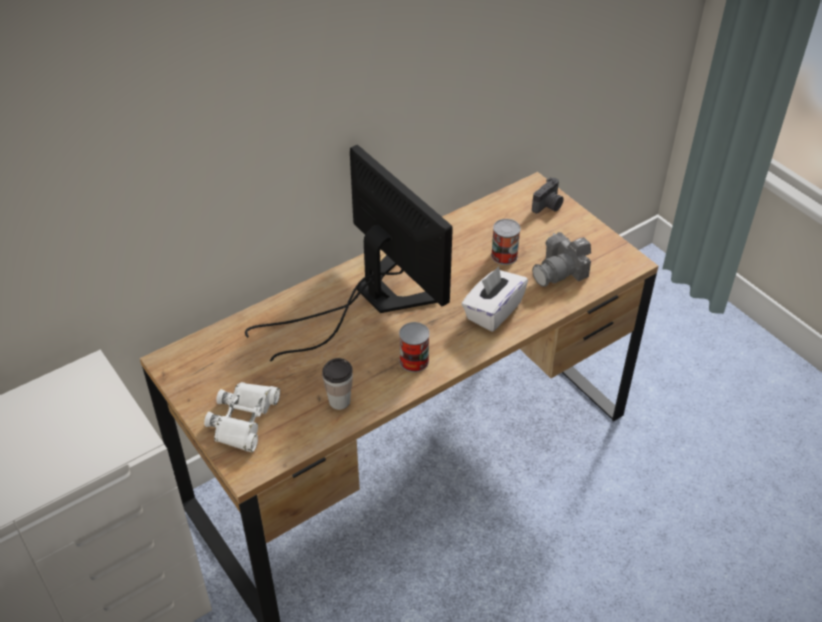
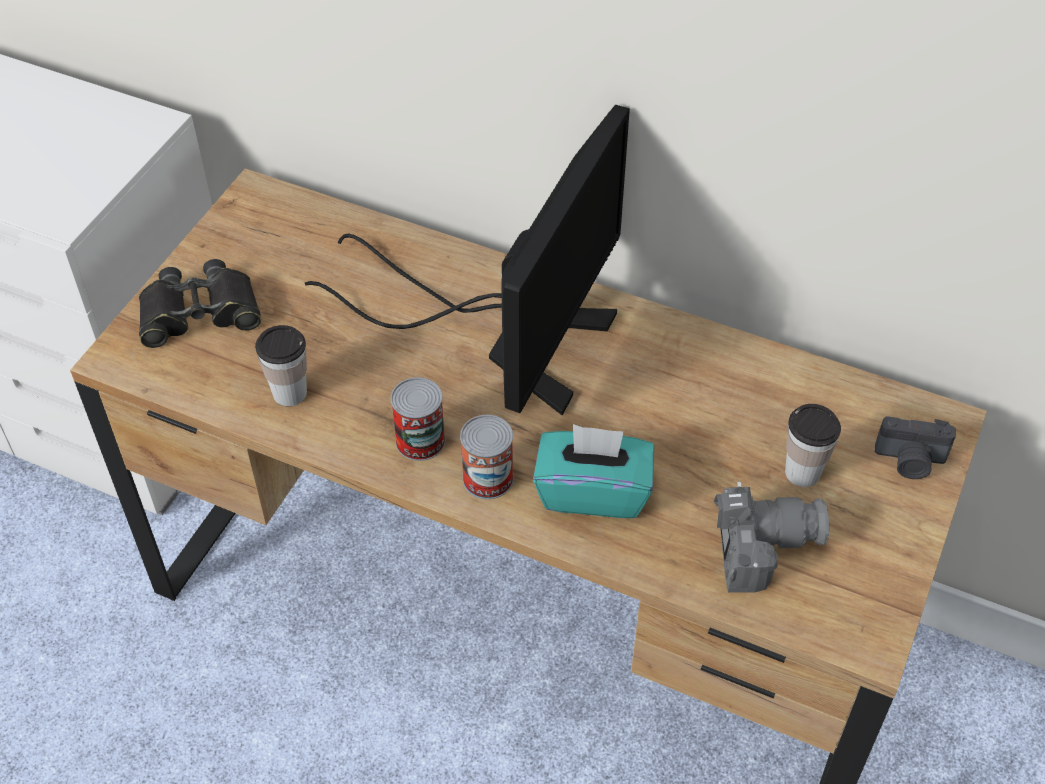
camera: 60 degrees right, 5 degrees up
white binoculars [204,382,280,452] -> black binoculars [139,259,261,348]
white tissue box [461,267,528,332] -> turquoise tissue box [533,424,654,518]
can [491,219,521,265] -> can moved to [460,415,513,499]
camera [532,232,591,287] -> camera turned 150 degrees clockwise [713,482,829,593]
none -> cup [785,404,841,487]

